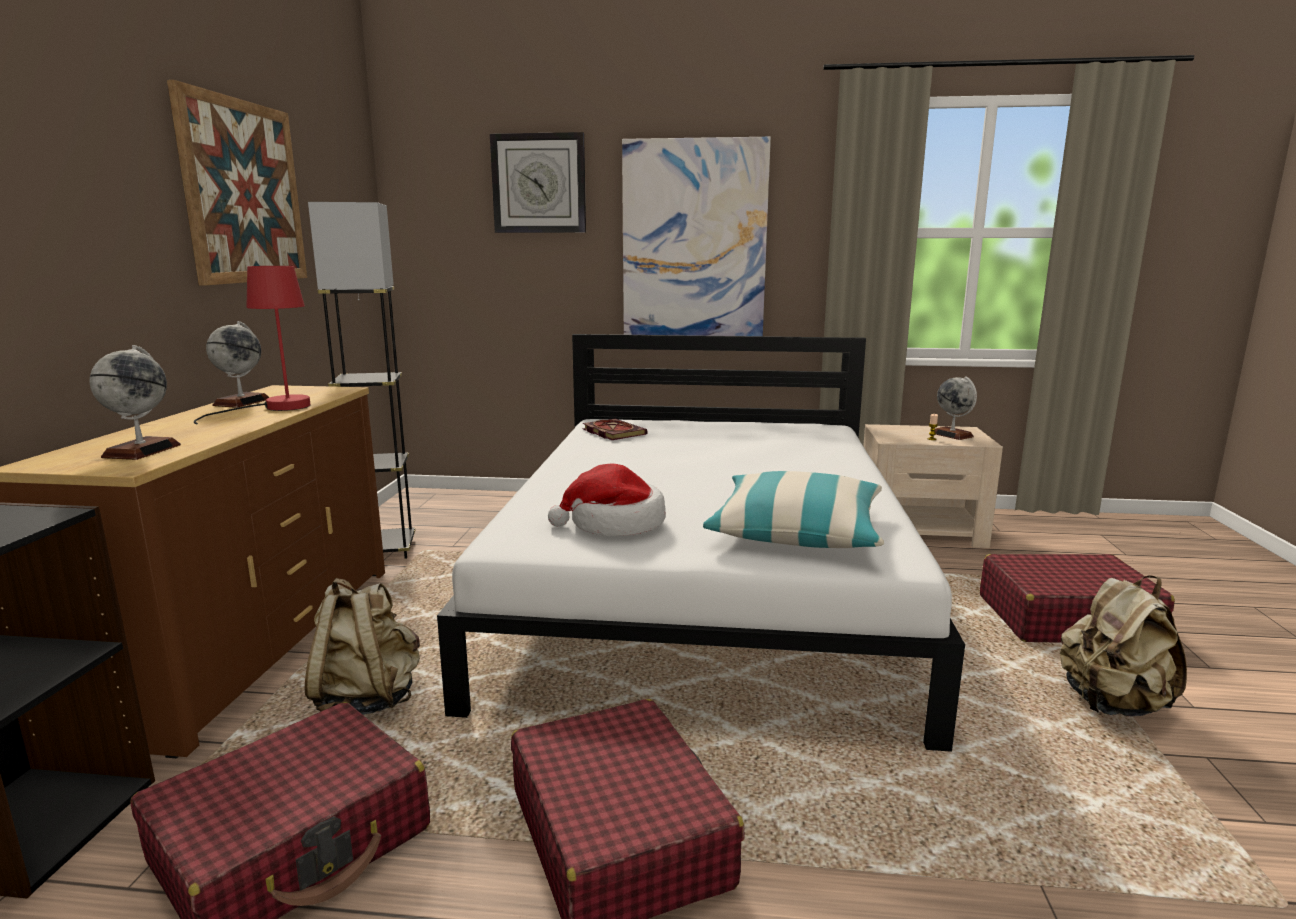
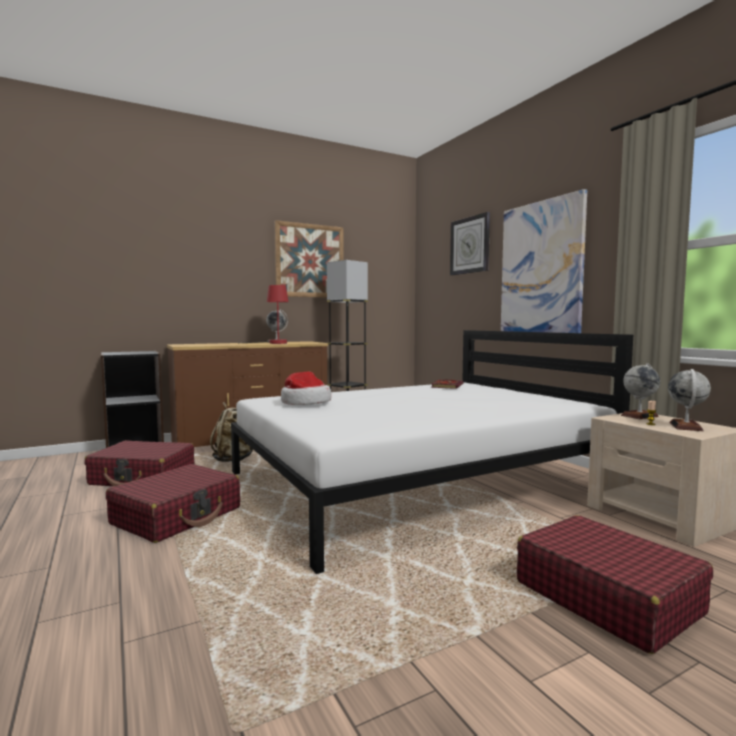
camera: 55 degrees right, 10 degrees down
globe [90,345,181,460] -> globe moved to [621,363,660,419]
pillow [703,471,884,548] -> none
beige backpack [1060,575,1187,716] -> none

